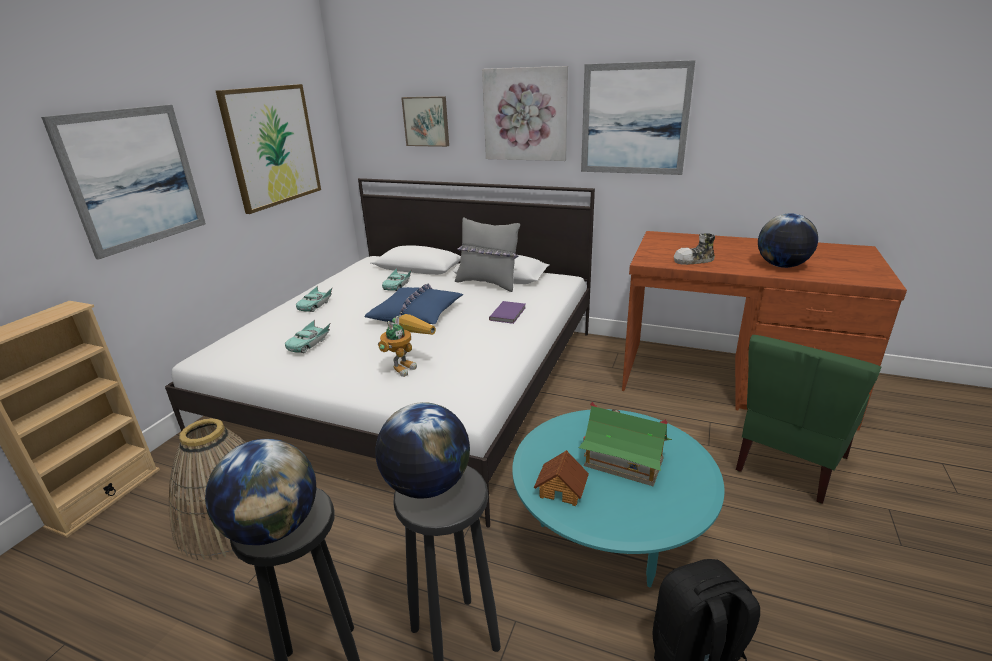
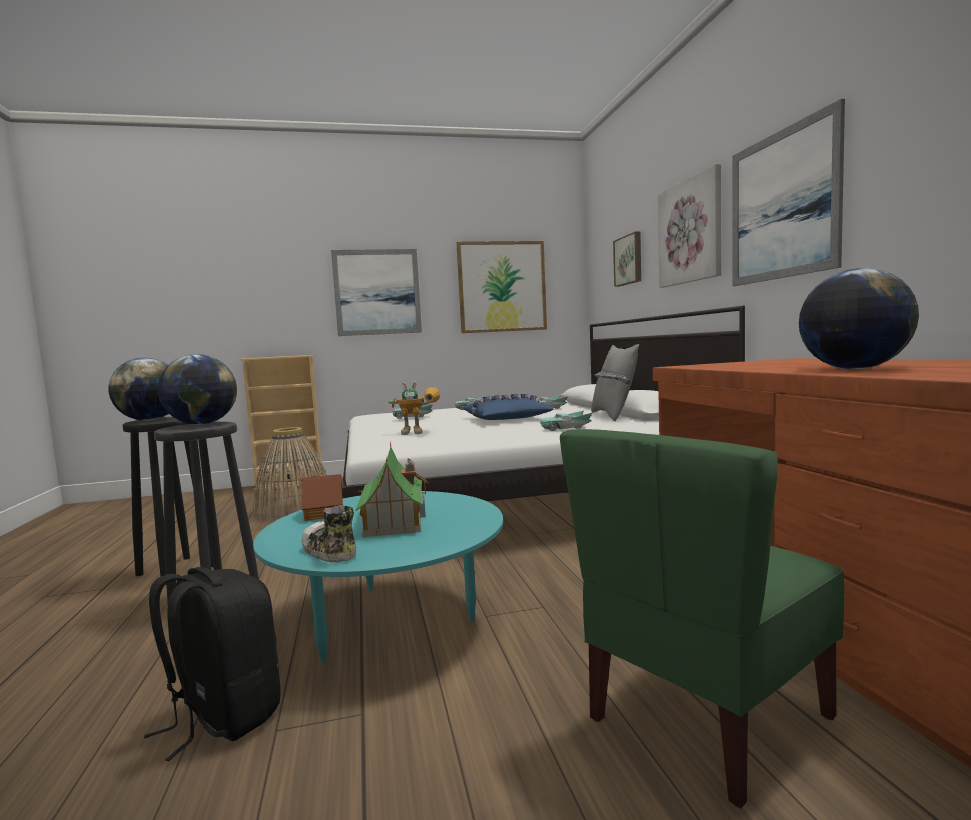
camera: 55 degrees right, 20 degrees down
purple book [489,301,525,324] -> turquoise toy car [541,410,592,431]
shoe [674,233,715,265] -> shoe moved to [301,505,356,563]
green chair [736,335,881,504] -> green chair turned 45 degrees counterclockwise [560,429,844,808]

